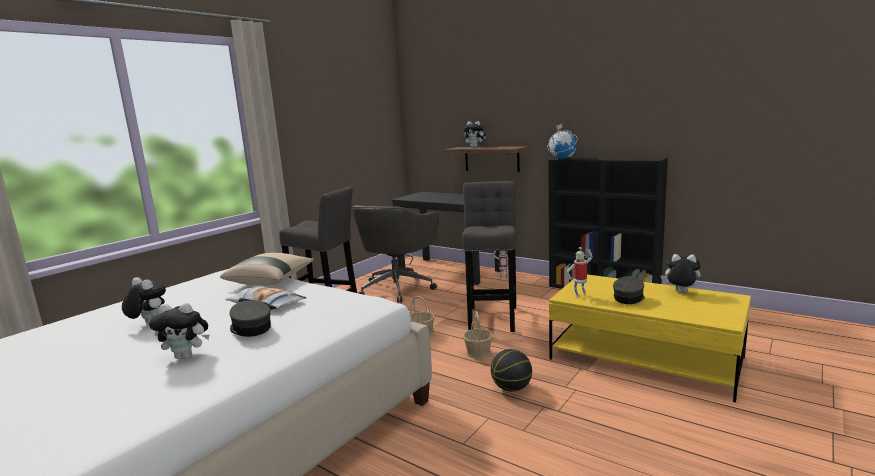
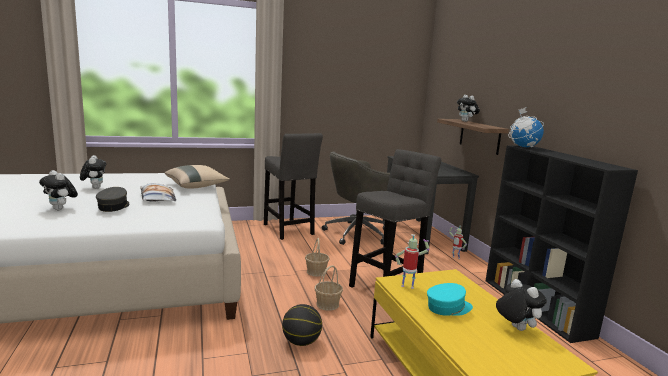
camera: 35 degrees right, 0 degrees up
grey cap [613,276,644,304] -> turquoise cap [427,283,473,316]

